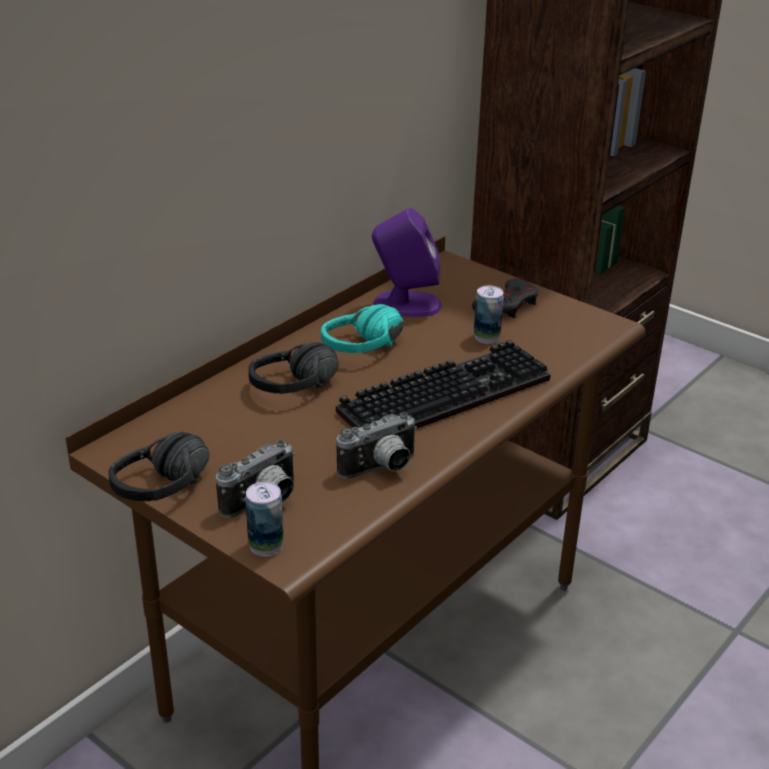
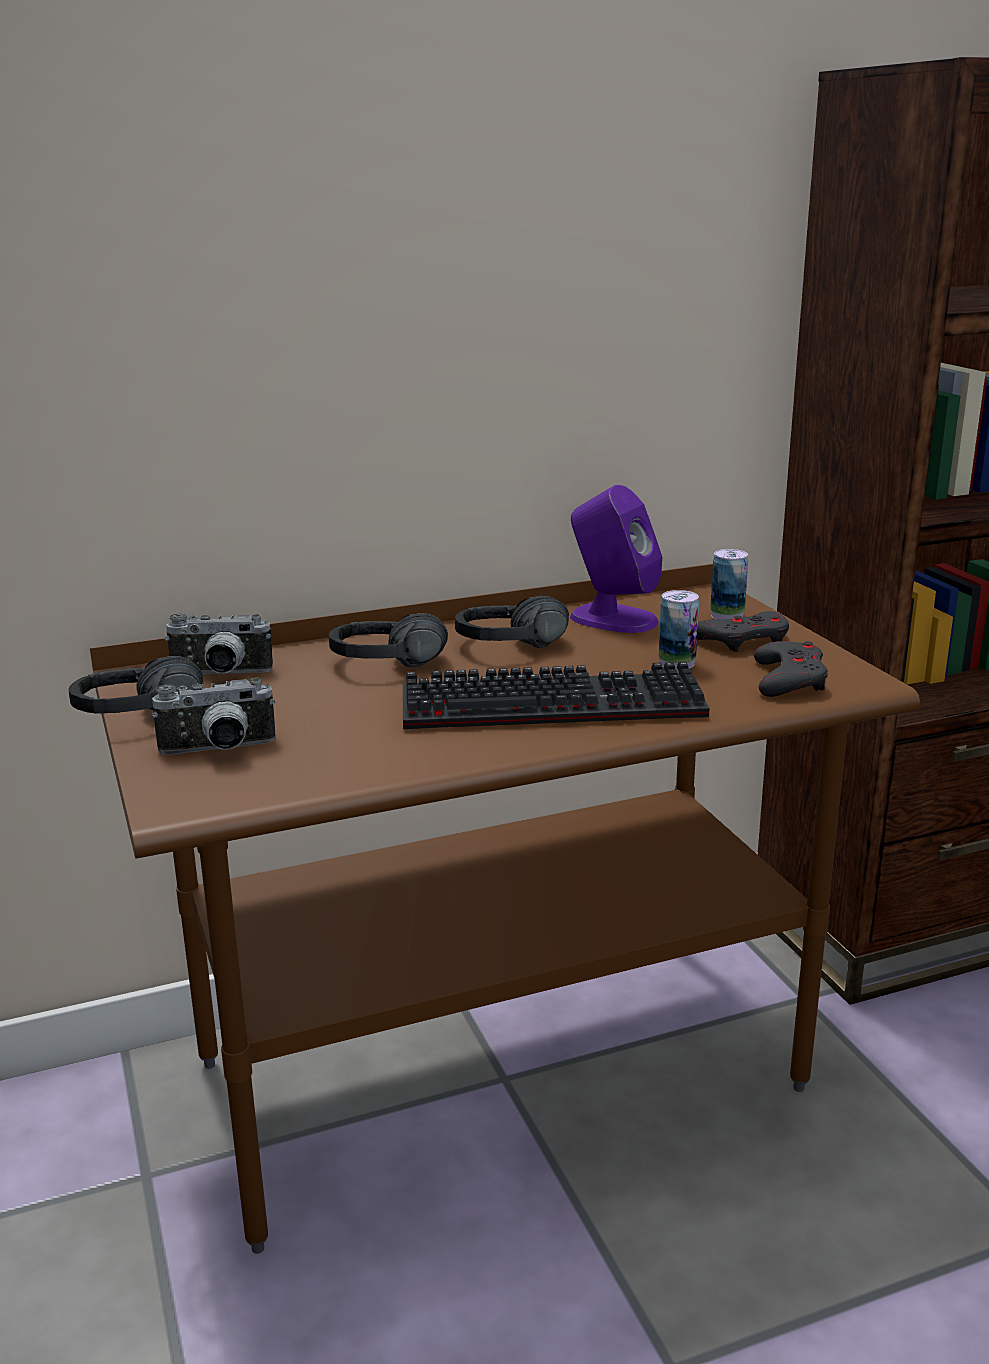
camera: 30 degrees right, 10 degrees down
can [245,482,283,556] -> can moved to [710,549,748,620]
turquoise headphones [321,304,404,353] -> black headphones [455,596,569,648]
camera [337,412,417,479] -> camera moved to [164,613,273,674]
none -> grey game controller [754,641,828,697]

